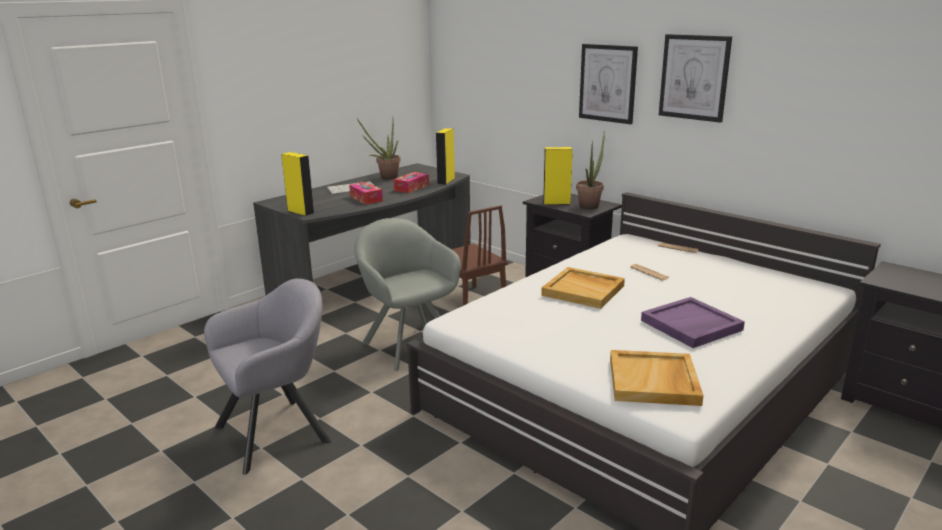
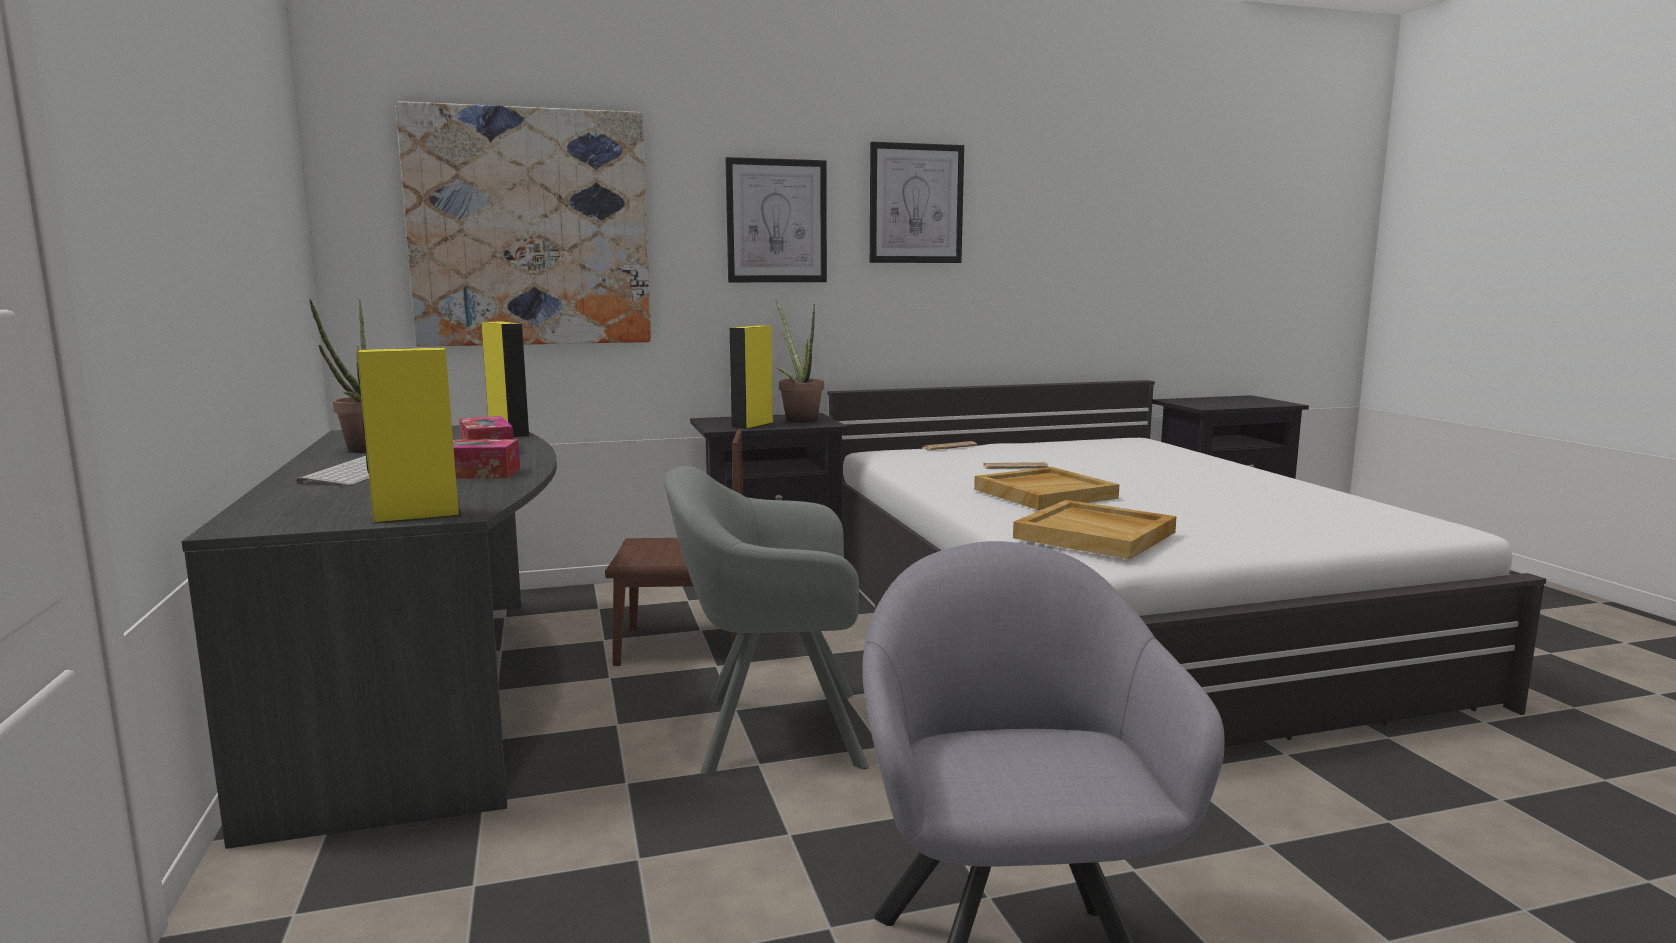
camera: 60 degrees left, 10 degrees down
beige tray [610,350,704,406] -> beige tray moved to [1013,500,1177,559]
purple tray [641,297,745,348] -> none
none -> picture [395,101,651,347]

